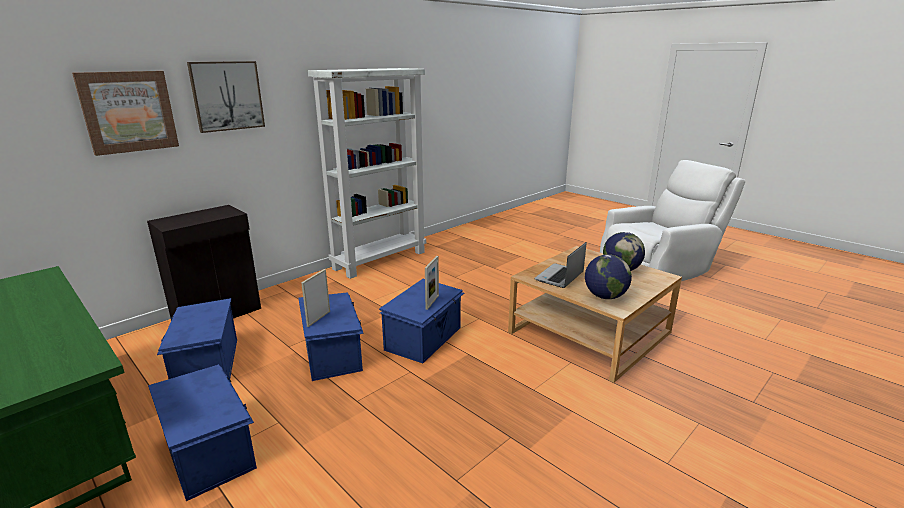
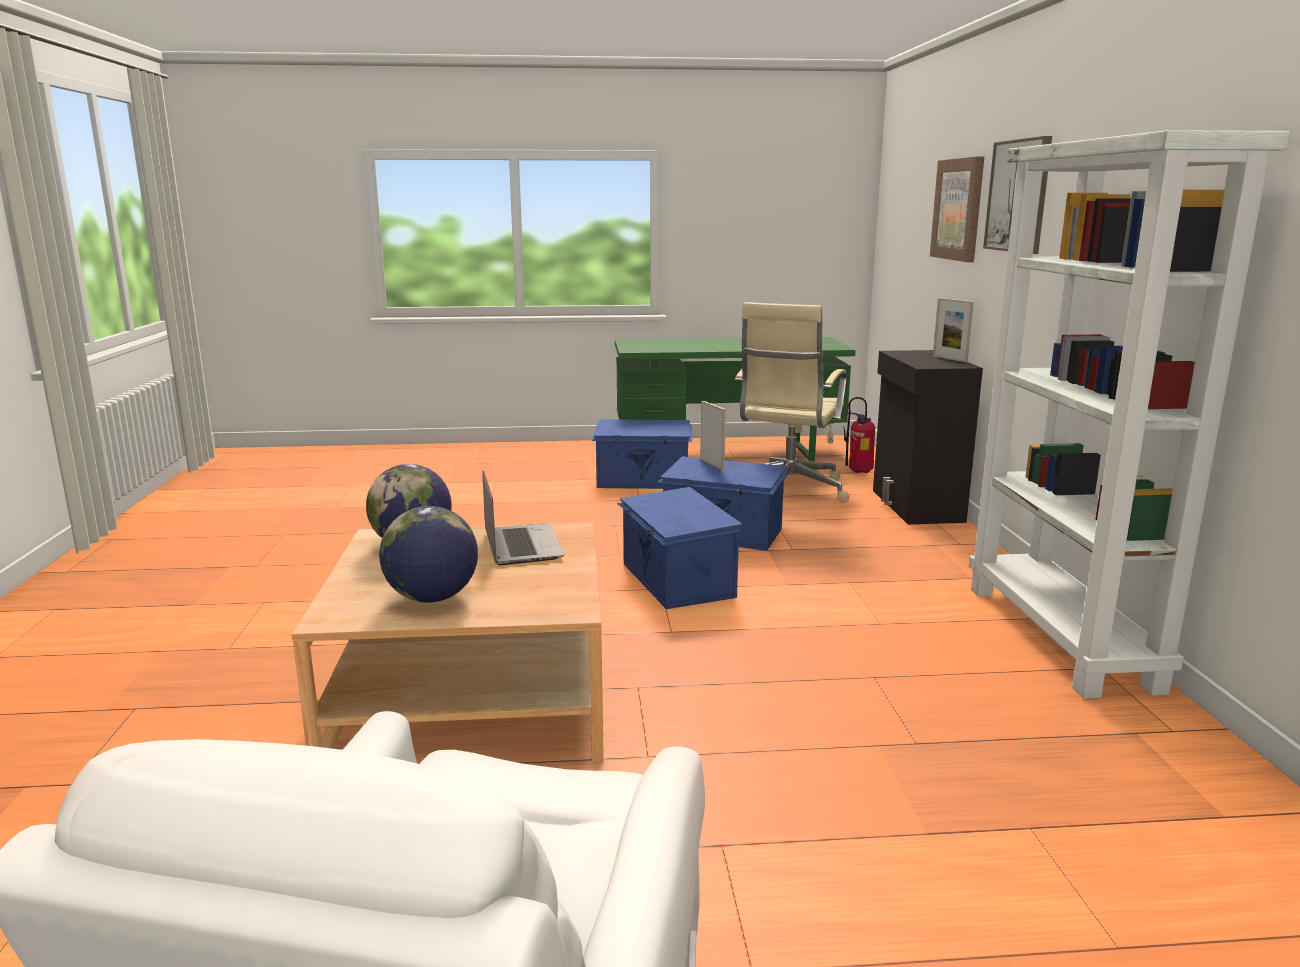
camera: 130 degrees right, 5 degrees down
blue storage box [157,298,237,379] -> beige office chair [735,302,849,503]
picture frame [425,256,439,310] -> picture frame moved to [933,298,974,362]
none -> fire extinguisher [843,397,875,473]

